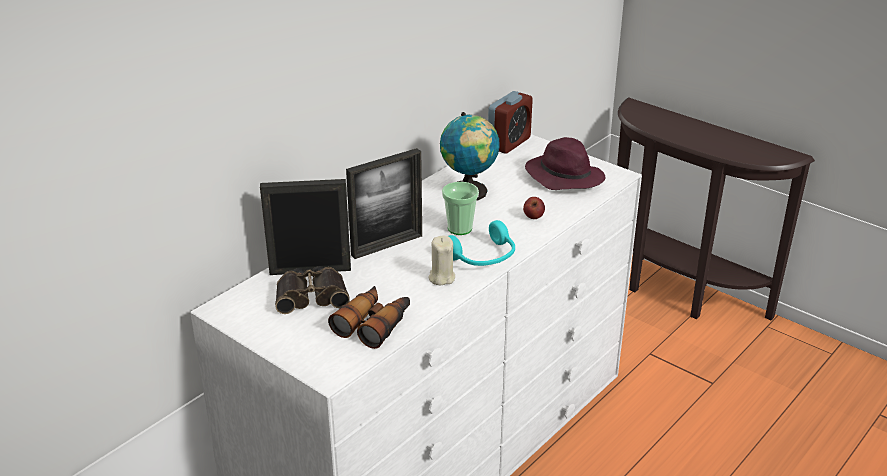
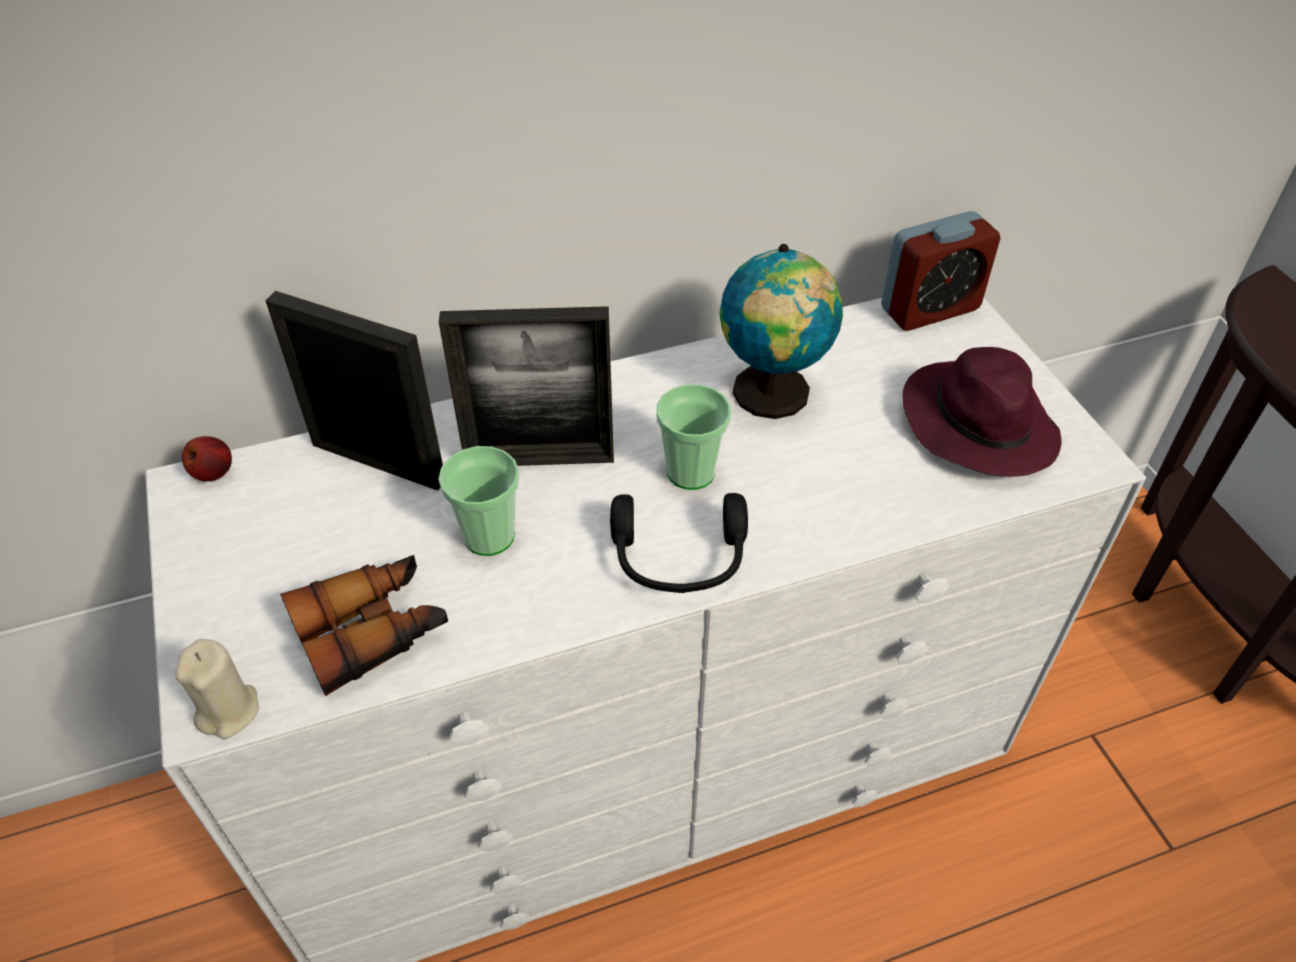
camera: 30 degrees right, 15 degrees up
binoculars [275,266,350,314] -> none
beige candle [429,235,455,286] -> beige candle moved to [175,639,259,739]
turquoise headphones [448,220,515,266] -> black headphones [610,493,748,593]
apple [523,197,545,219] -> apple moved to [182,436,232,482]
none -> cup [438,446,520,556]

